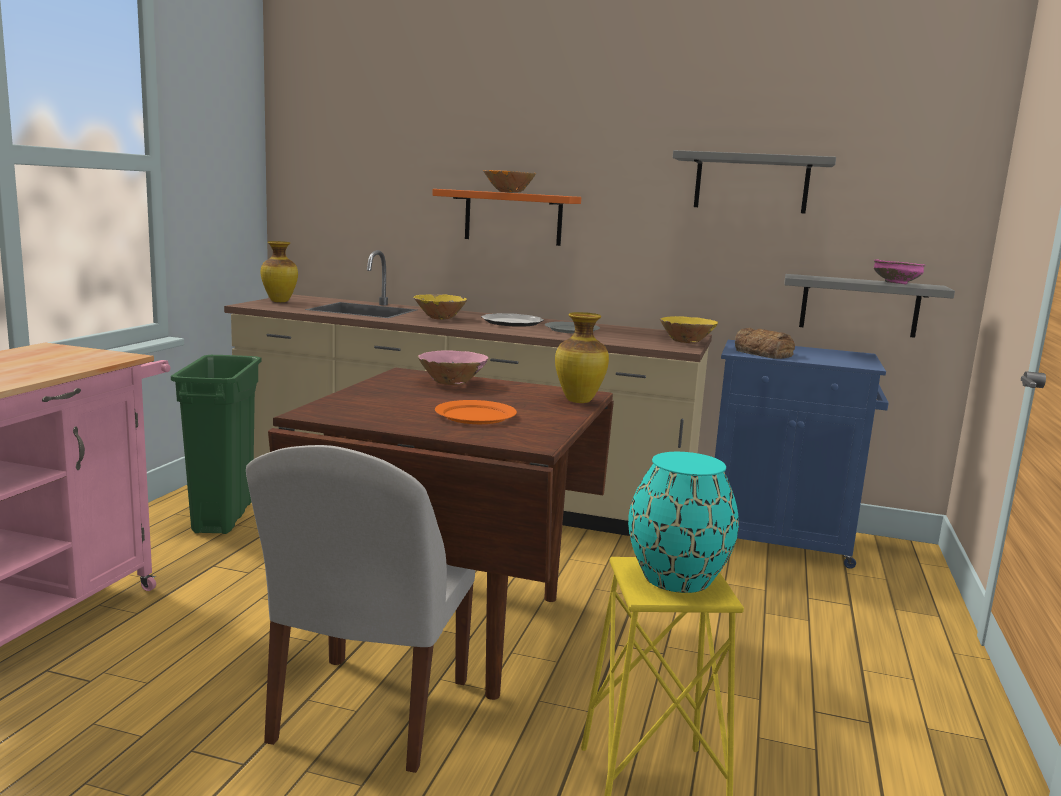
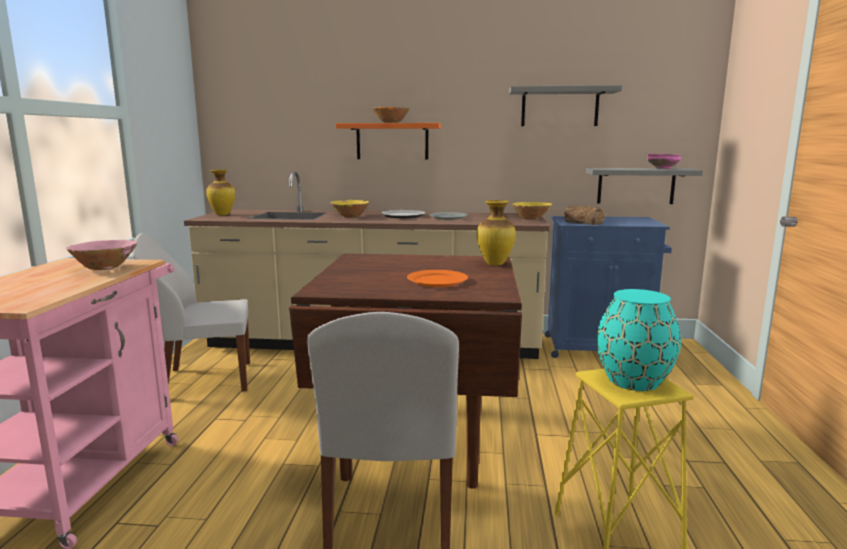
camera: 10 degrees left, 0 degrees up
green trash can [171,355,261,534] -> white chair [132,233,250,392]
pink bowl [418,350,488,385] -> pink bowl moved to [66,240,137,270]

